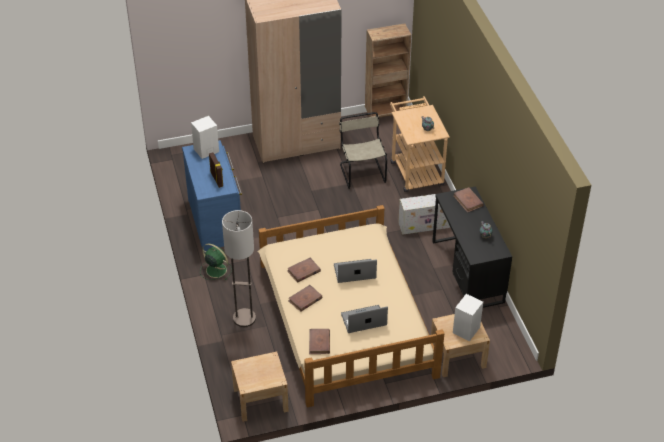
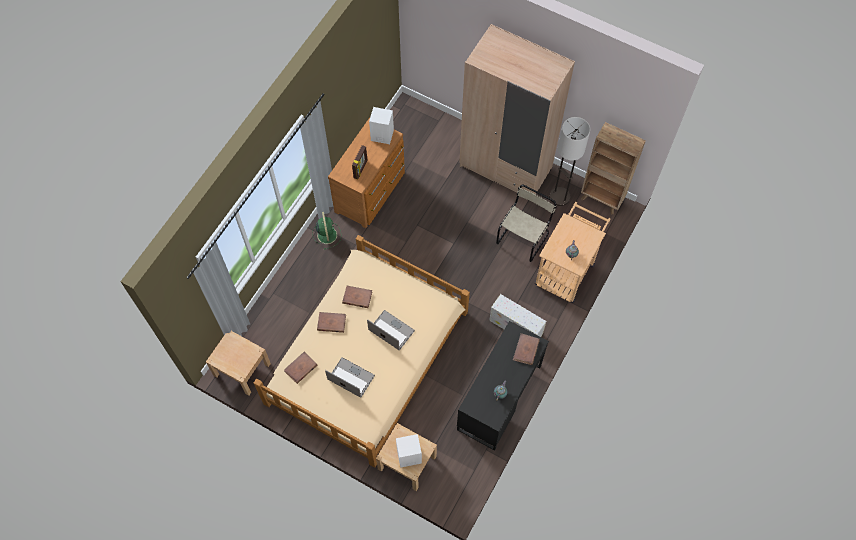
camera: 45 degrees right, 20 degrees up
blue dresser [182,140,242,253] -> brown dresser [328,118,405,228]
floor lamp [222,210,256,327] -> floor lamp moved to [550,117,590,206]

